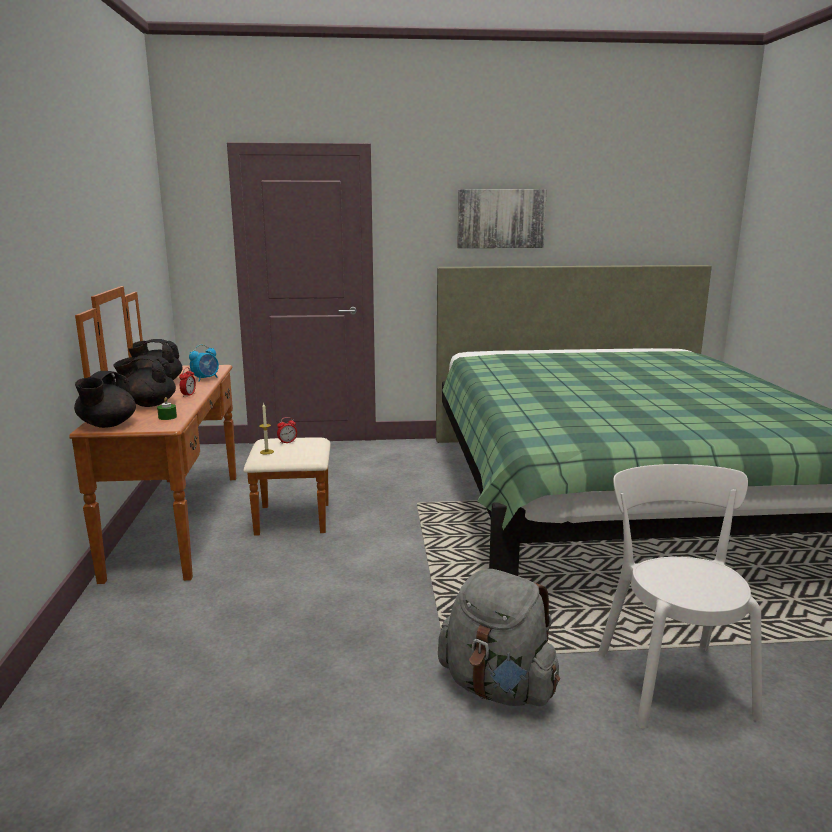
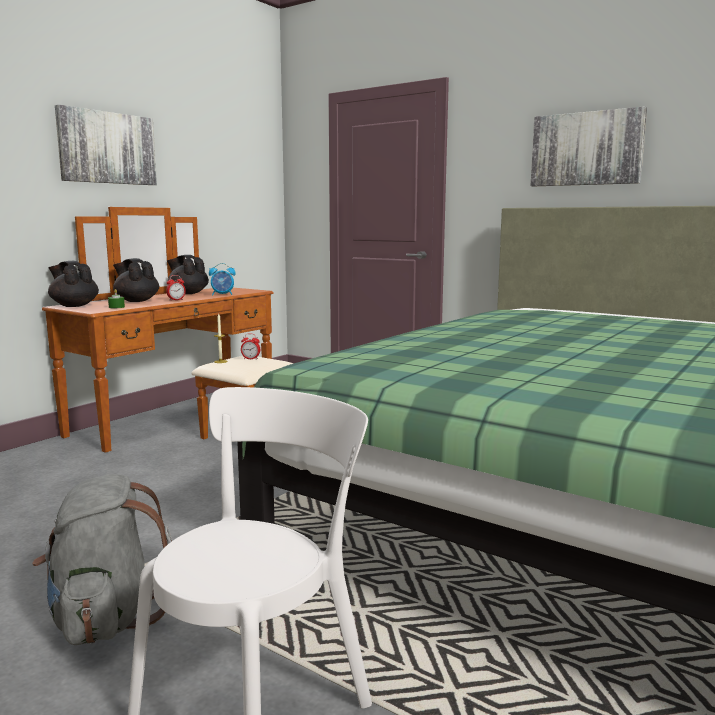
camera: 40 degrees right, 5 degrees down
black teapot [74,371,136,428] -> black teapot turned 75 degrees clockwise [48,261,99,307]
none -> picture [55,105,157,185]

